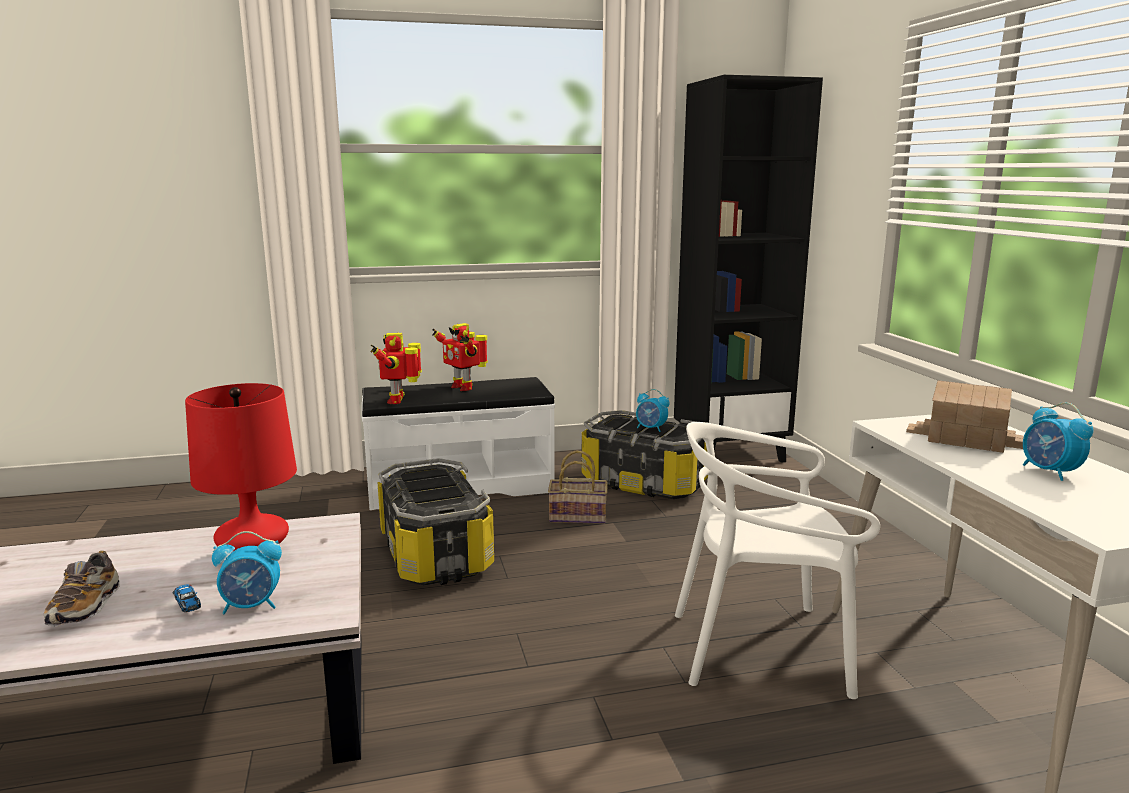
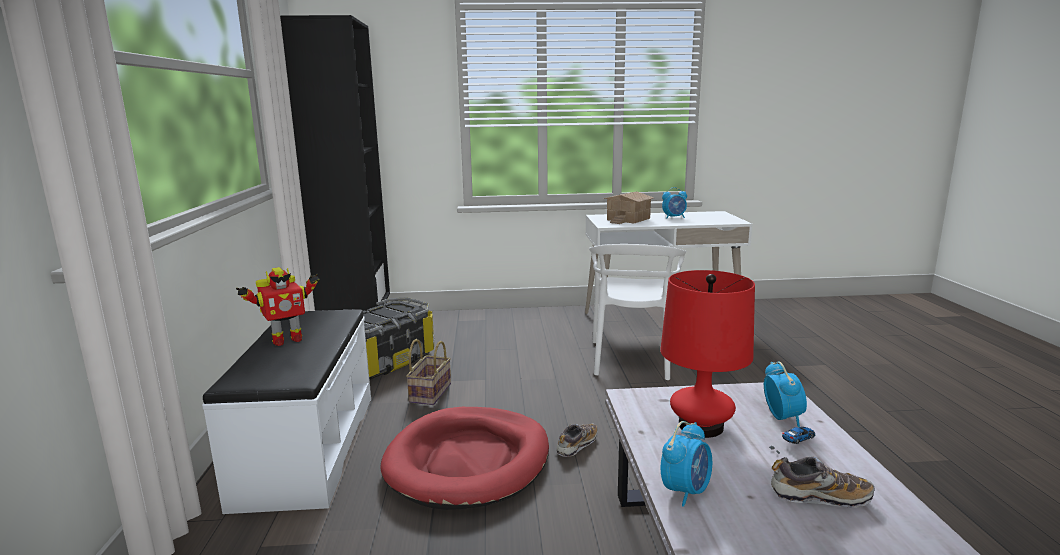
camera: 80 degrees left, 0 degrees up
toy robot [370,333,422,404] -> none
storage box [377,458,494,586] -> red dog bed [380,407,549,510]
alarm clock [636,389,669,432] -> alarm clock moved to [661,421,712,507]
none -> shoe [557,423,598,457]

